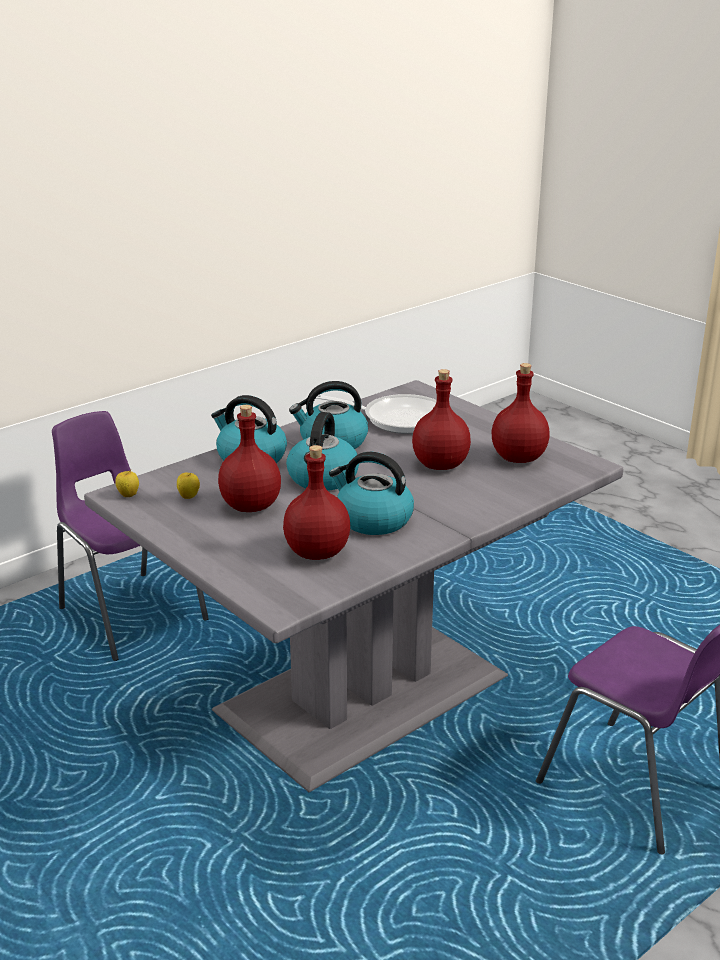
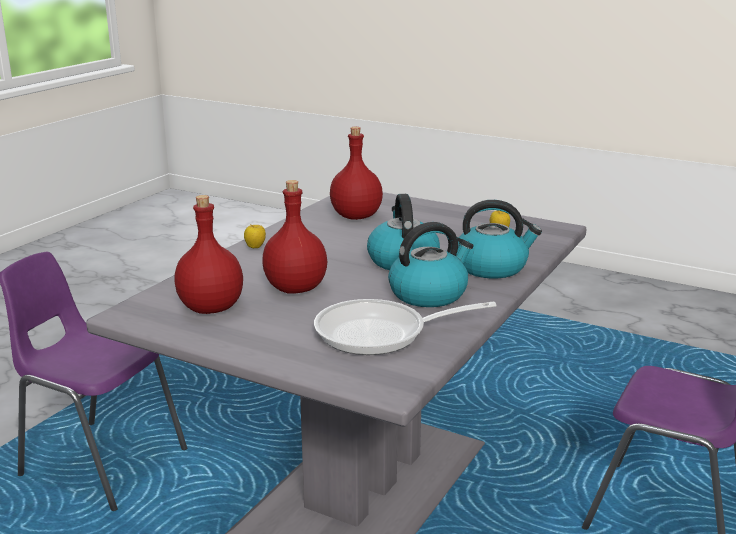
camera: 160 degrees right, 5 degrees down
apple [115,470,139,497] -> apple moved to [244,224,266,248]
red bottle [218,405,281,512] -> none
kettle [329,452,414,535] -> none

